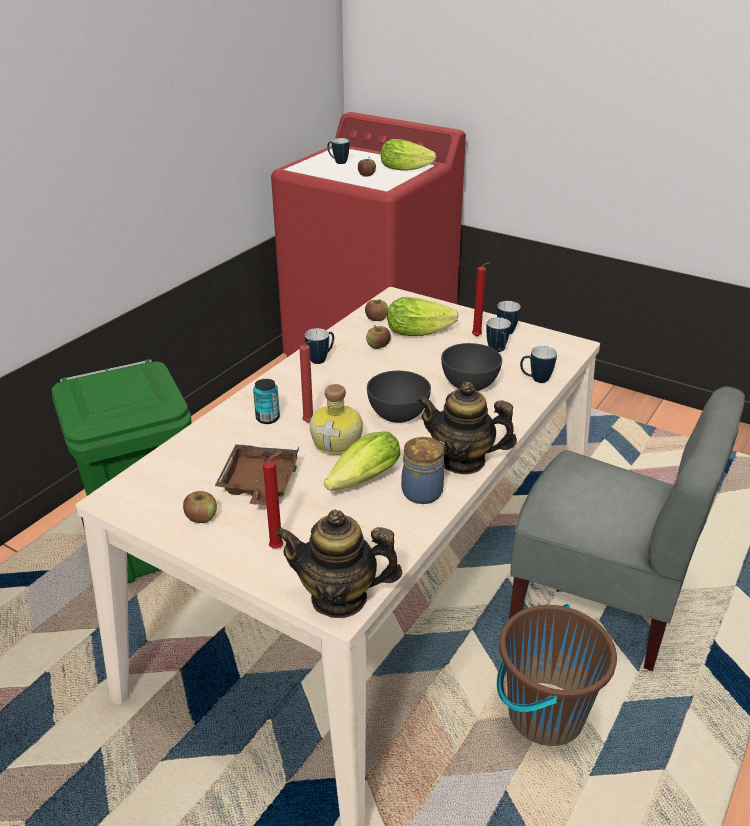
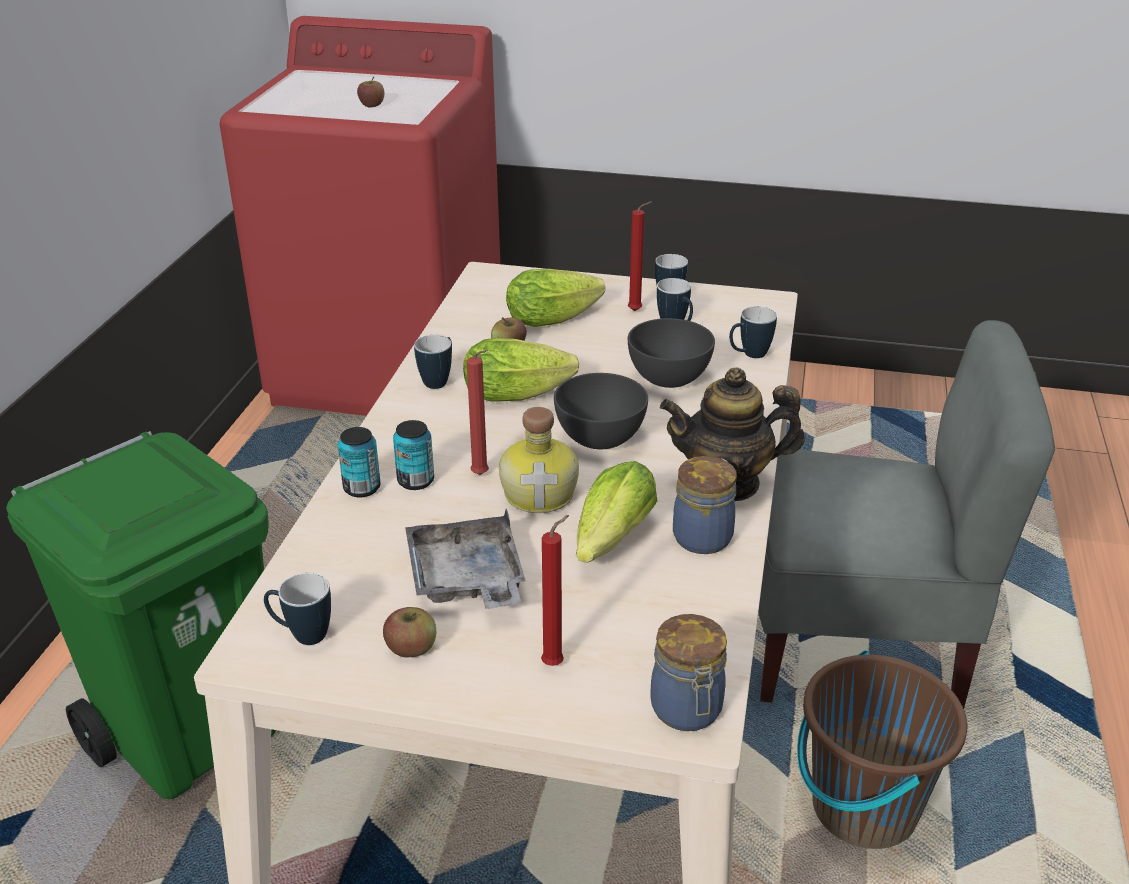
camera: 20 degrees left, 0 degrees up
brown tray [215,444,300,505] -> grey tray [405,508,526,609]
teapot [275,510,402,618] -> jar [650,614,727,731]
mug [327,138,350,164] -> mug moved to [264,573,331,645]
apple [365,300,388,321] -> none
lettuce [381,139,436,171] -> lettuce moved to [463,338,579,401]
none -> can [338,427,381,498]

